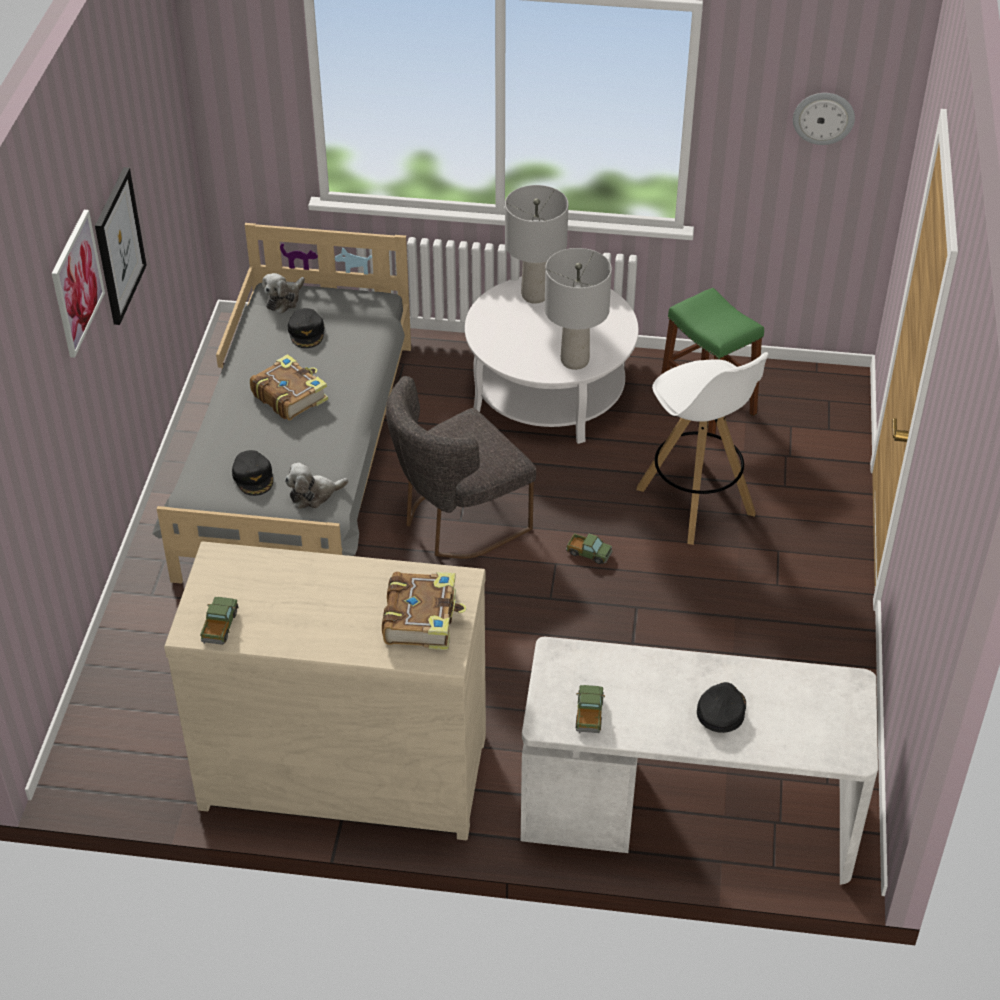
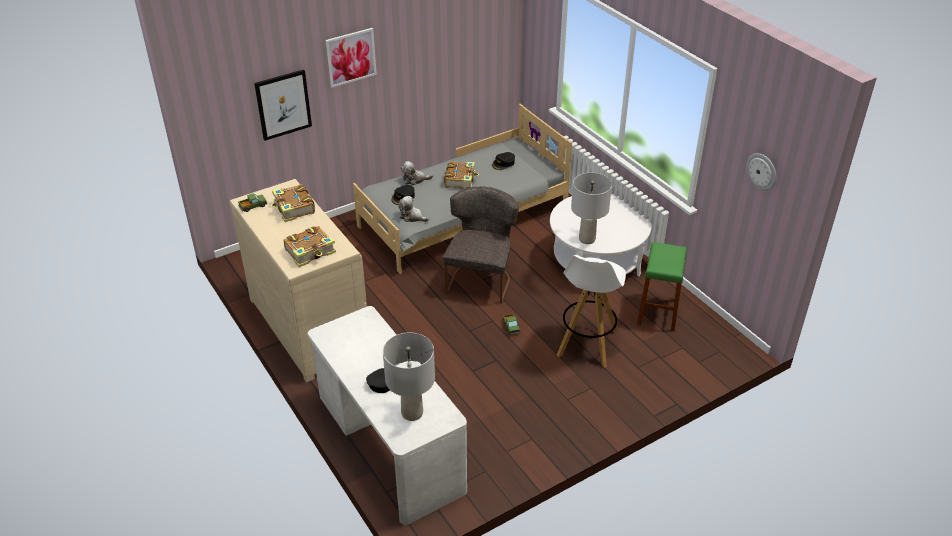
camera: 50 degrees right, 5 degrees down
picture [95,167,147,325] -> picture moved to [254,69,312,141]
plush toy [262,273,305,313] -> plush toy moved to [401,161,433,185]
grey chair [386,376,536,559] -> grey chair turned 90 degrees clockwise [443,186,519,304]
grey table lamp [505,185,568,304] -> grey table lamp moved to [383,332,435,421]
toy truck [576,685,605,733] -> none
none -> book [271,184,315,222]

